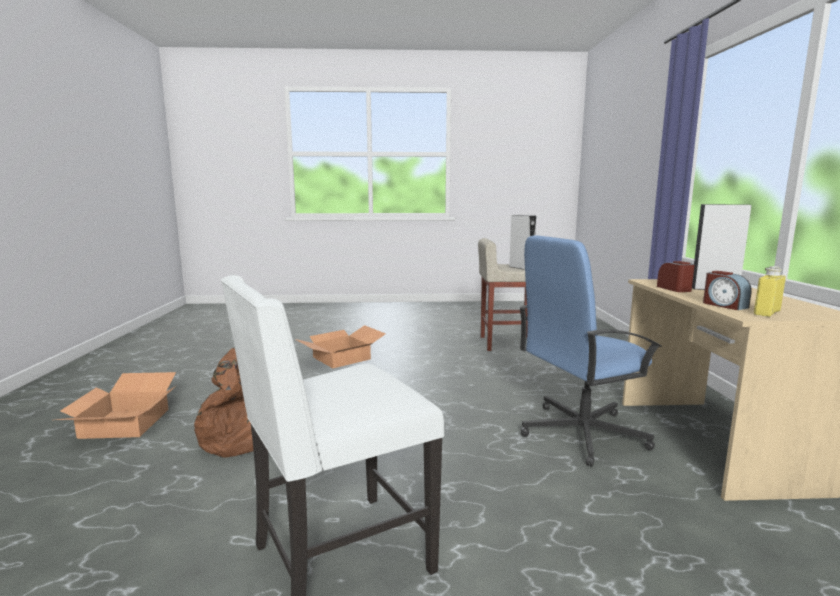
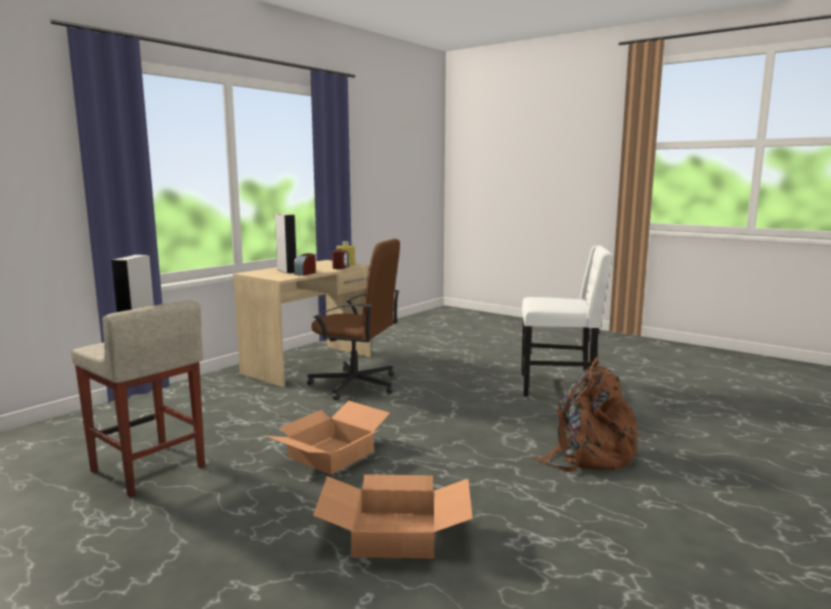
camera: 140 degrees left, 0 degrees up
cardboard box [56,372,176,439] -> cardboard box moved to [267,401,390,475]
blue office chair [519,235,662,467] -> brown office chair [307,239,400,400]

